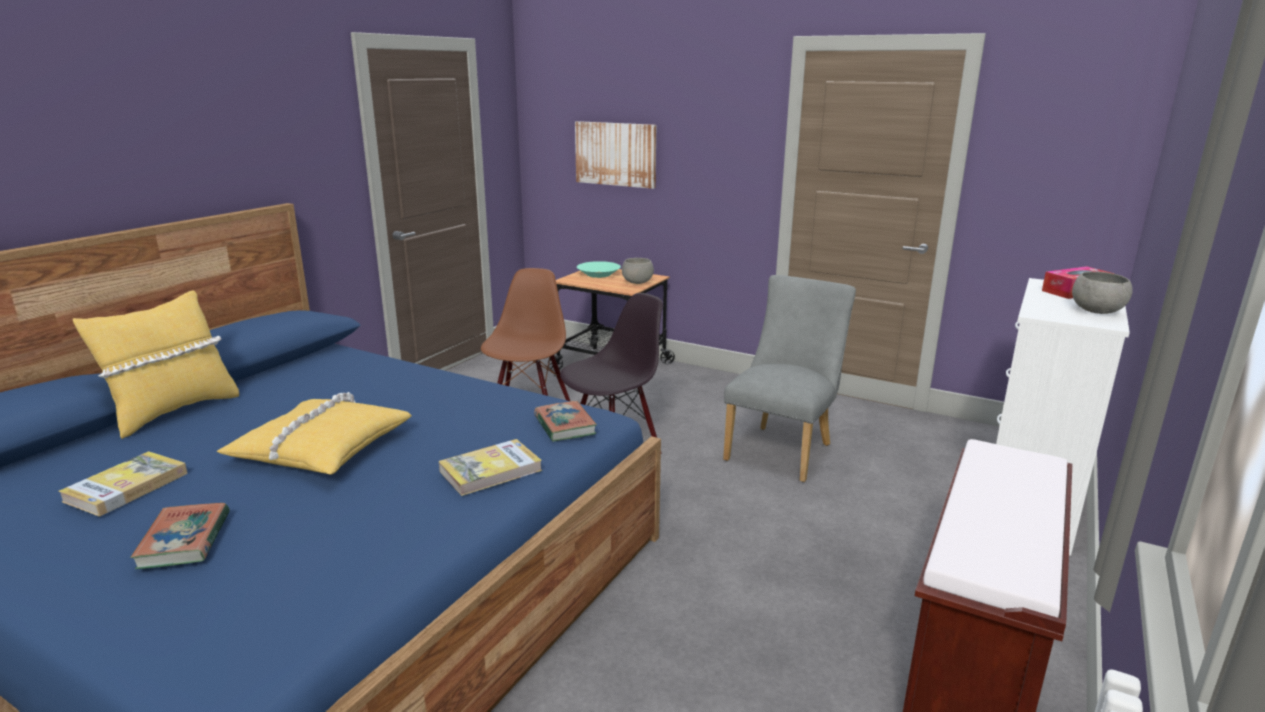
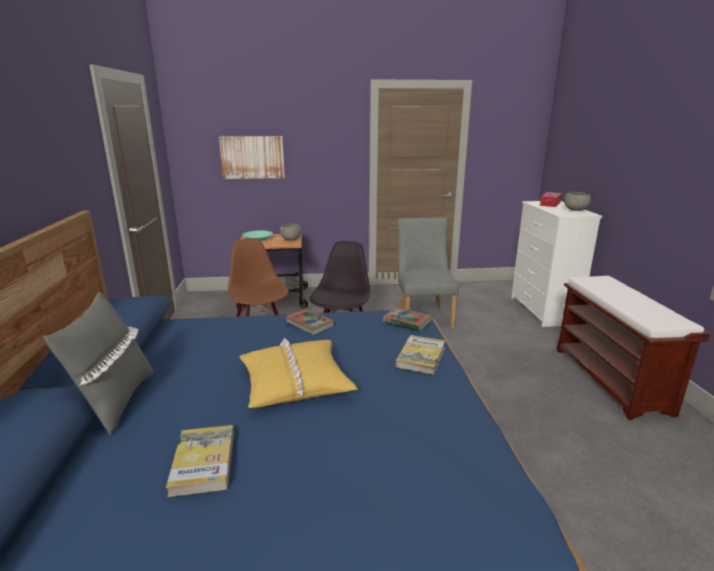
camera: 35 degrees left, 0 degrees up
yellow pillow [73,291,239,439] -> grey pillow [44,292,153,436]
book [130,503,230,569] -> book moved to [285,309,335,335]

